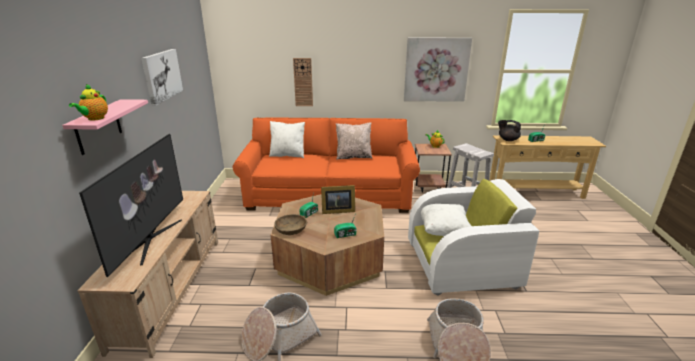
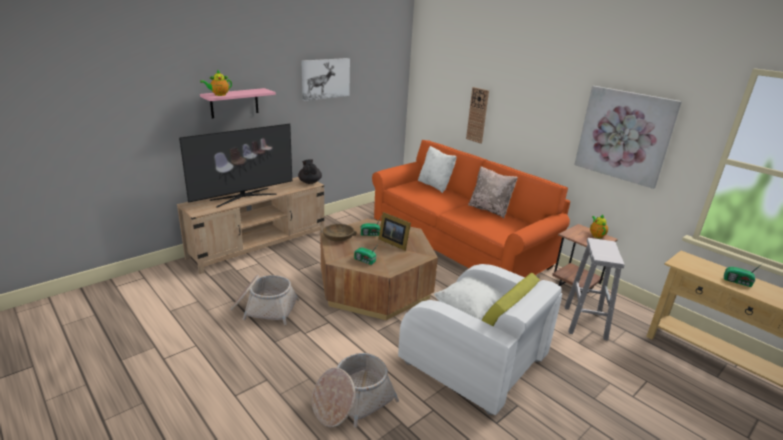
camera: 45 degrees right, 0 degrees up
black teapot [498,120,521,141] -> black teapot moved to [298,159,322,184]

